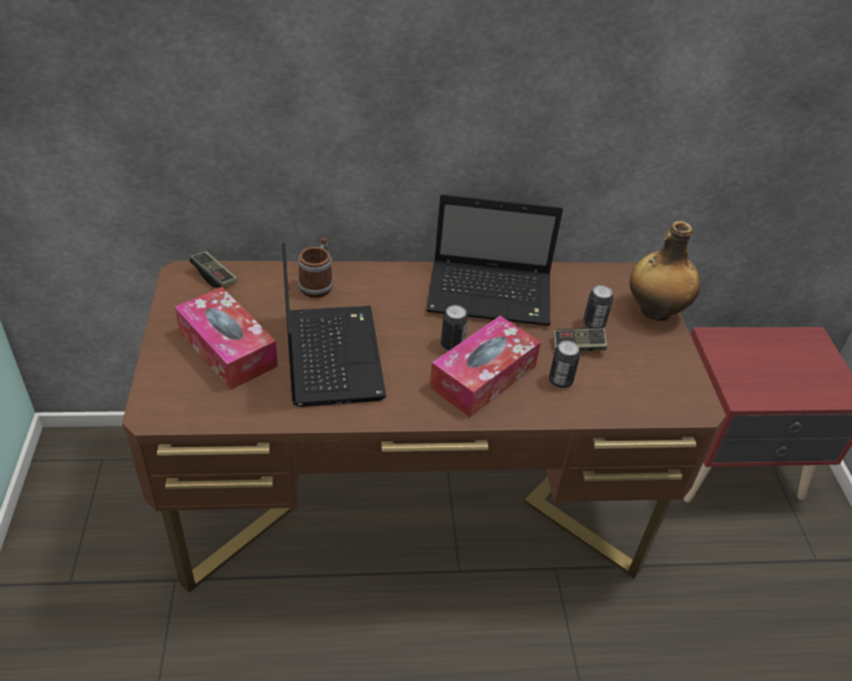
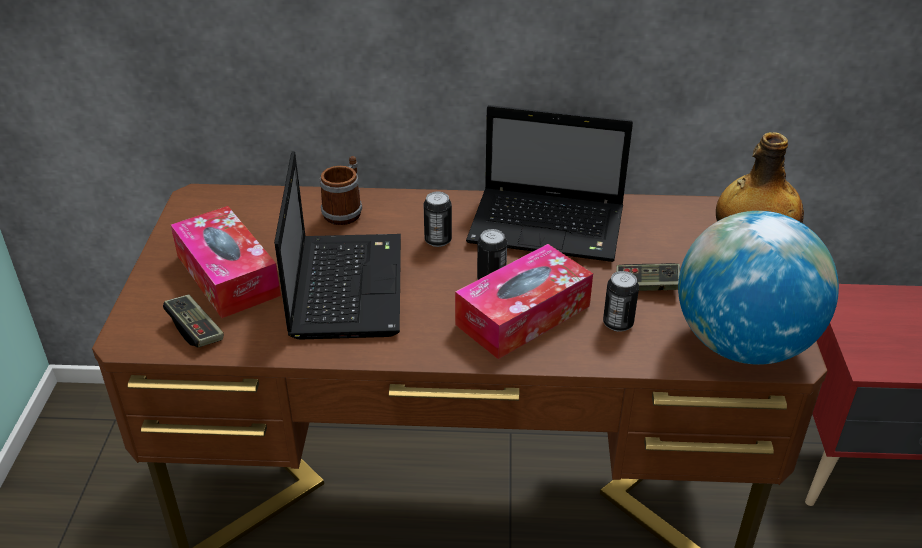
camera: 10 degrees right, 5 degrees down
game controller [189,251,238,288] -> game controller moved to [163,294,224,347]
can [583,285,613,328] -> can moved to [424,192,452,247]
none -> globe [678,211,839,365]

